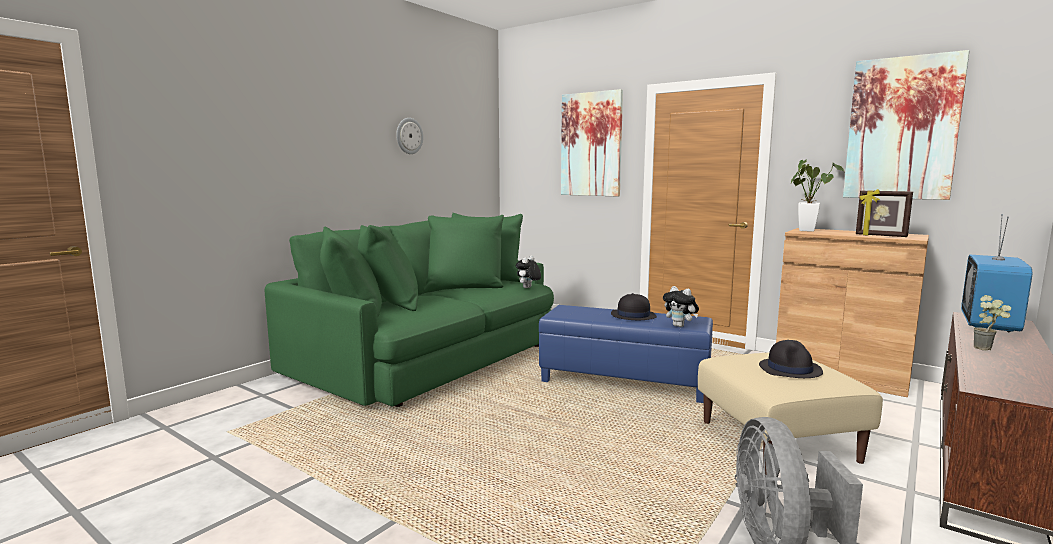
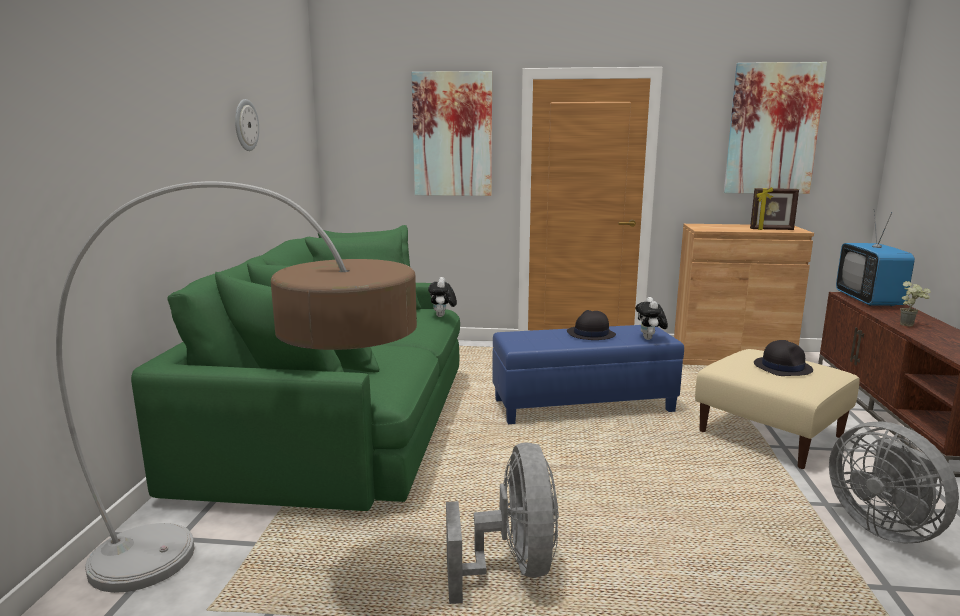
camera: 30 degrees left, 5 degrees up
plush toy [663,286,699,327] -> plush toy turned 75 degrees clockwise [636,297,668,340]
potted plant [791,160,845,232] -> none
none -> floor lamp [56,181,417,593]
none -> grey fan [446,442,559,604]

